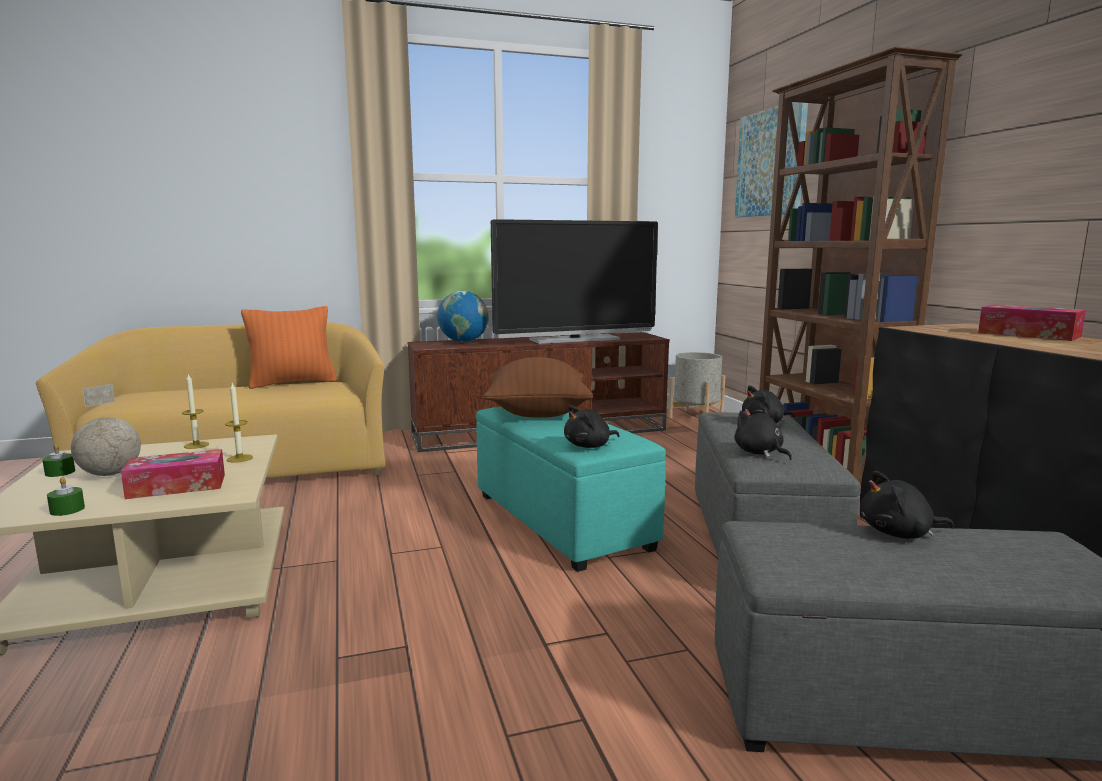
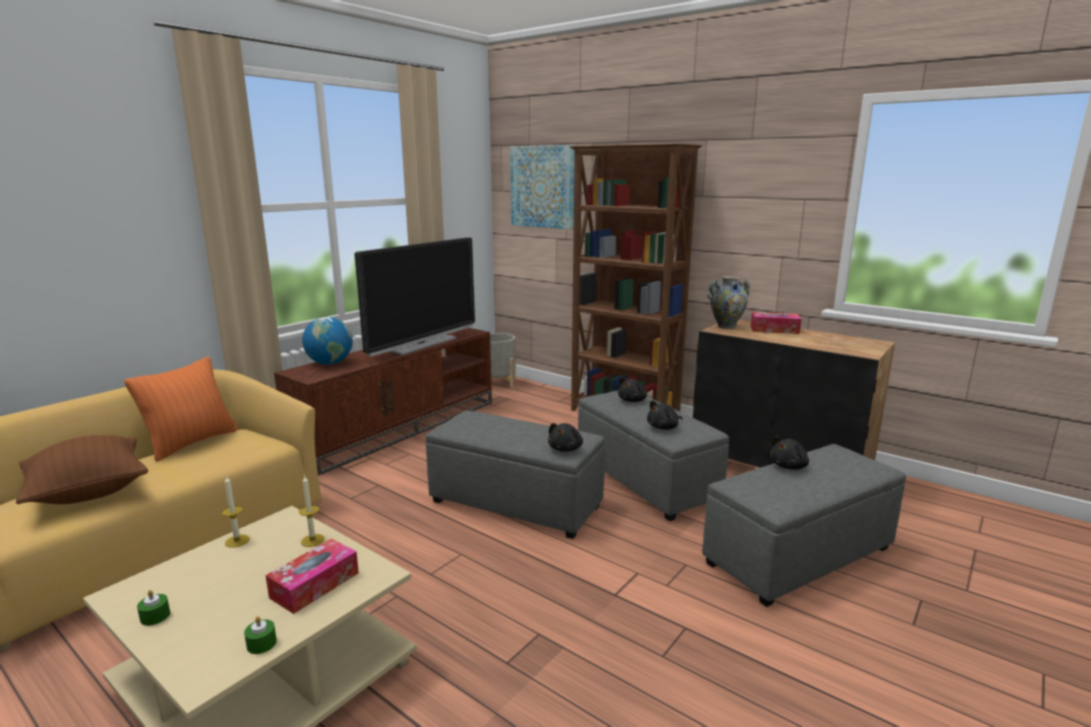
camera: 35 degrees left, 5 degrees up
globe [71,384,141,476] -> none
turquoise ottoman [476,407,666,572] -> grey ottoman [426,411,605,539]
brown pillow [483,357,593,418] -> brown pillow moved to [16,435,148,504]
black plush toy [734,407,792,460] -> black plush toy turned 60 degrees counterclockwise [647,400,683,430]
none -> vase [707,276,750,329]

